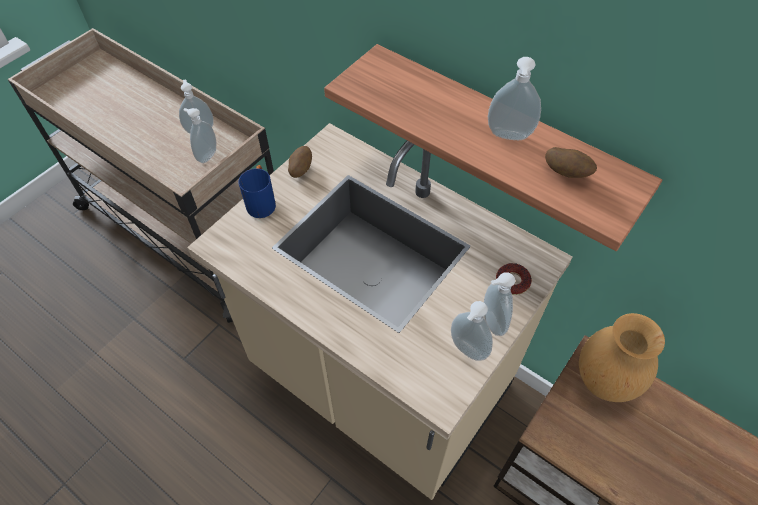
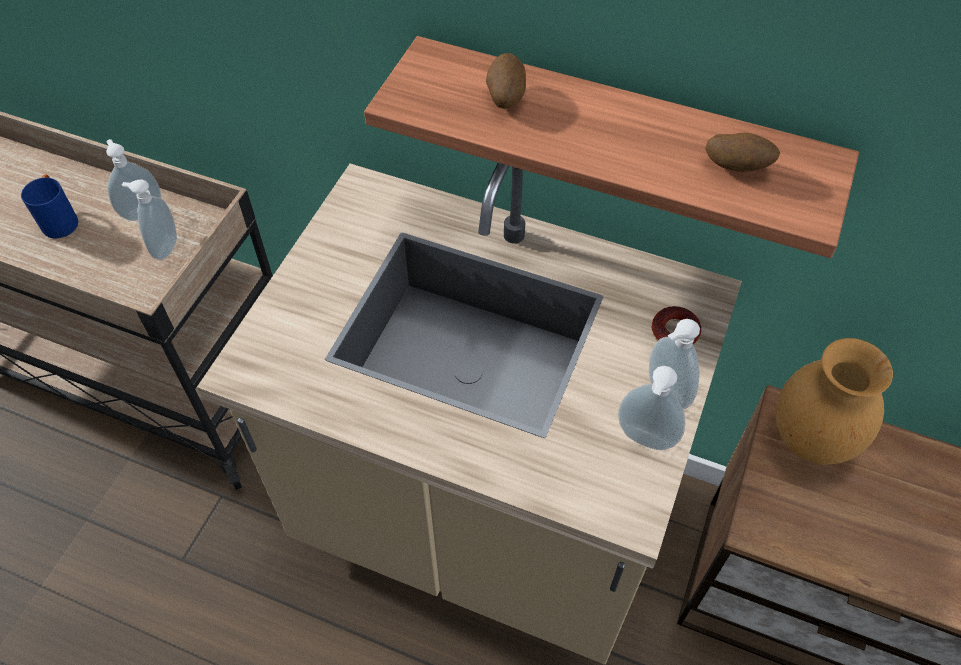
camera: 15 degrees left, 0 degrees up
blue mug [238,165,276,218] -> blue mug moved to [21,174,79,239]
potato [288,146,312,178] -> potato moved to [486,53,526,109]
soap dispenser [488,57,541,140] -> none

